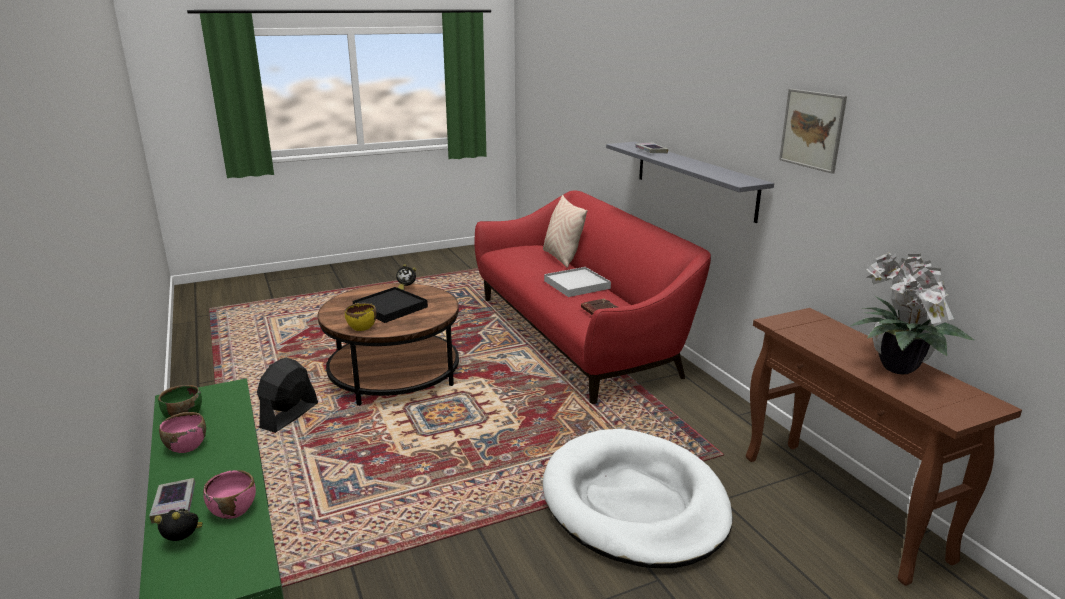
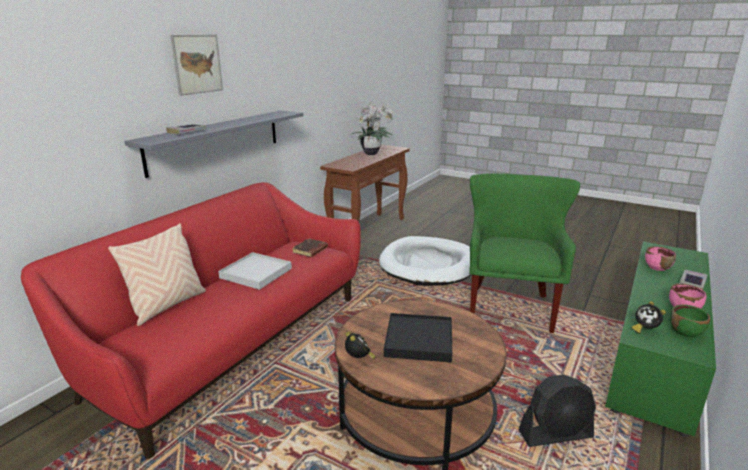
camera: 125 degrees left, 0 degrees up
alarm clock [154,509,203,541] -> alarm clock moved to [631,301,666,334]
yellow bowl [345,303,377,331] -> none
picture [779,89,847,174] -> picture moved to [170,35,223,96]
none -> green armchair [469,173,580,333]

